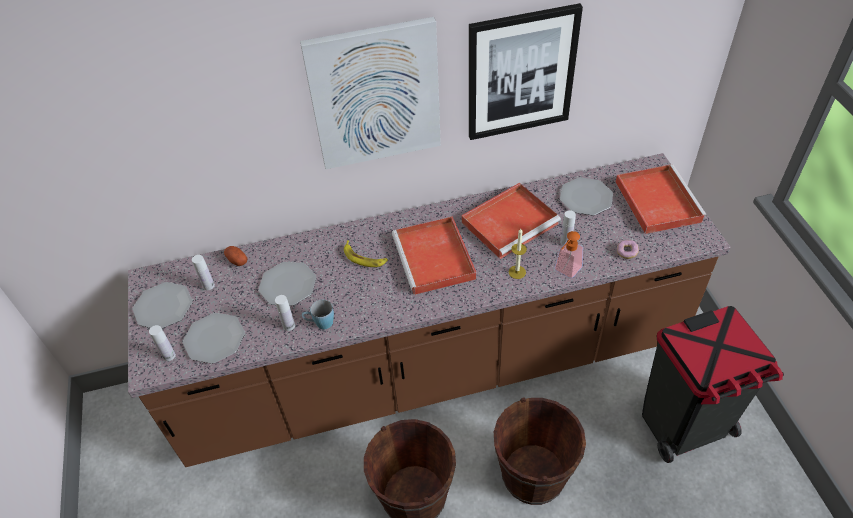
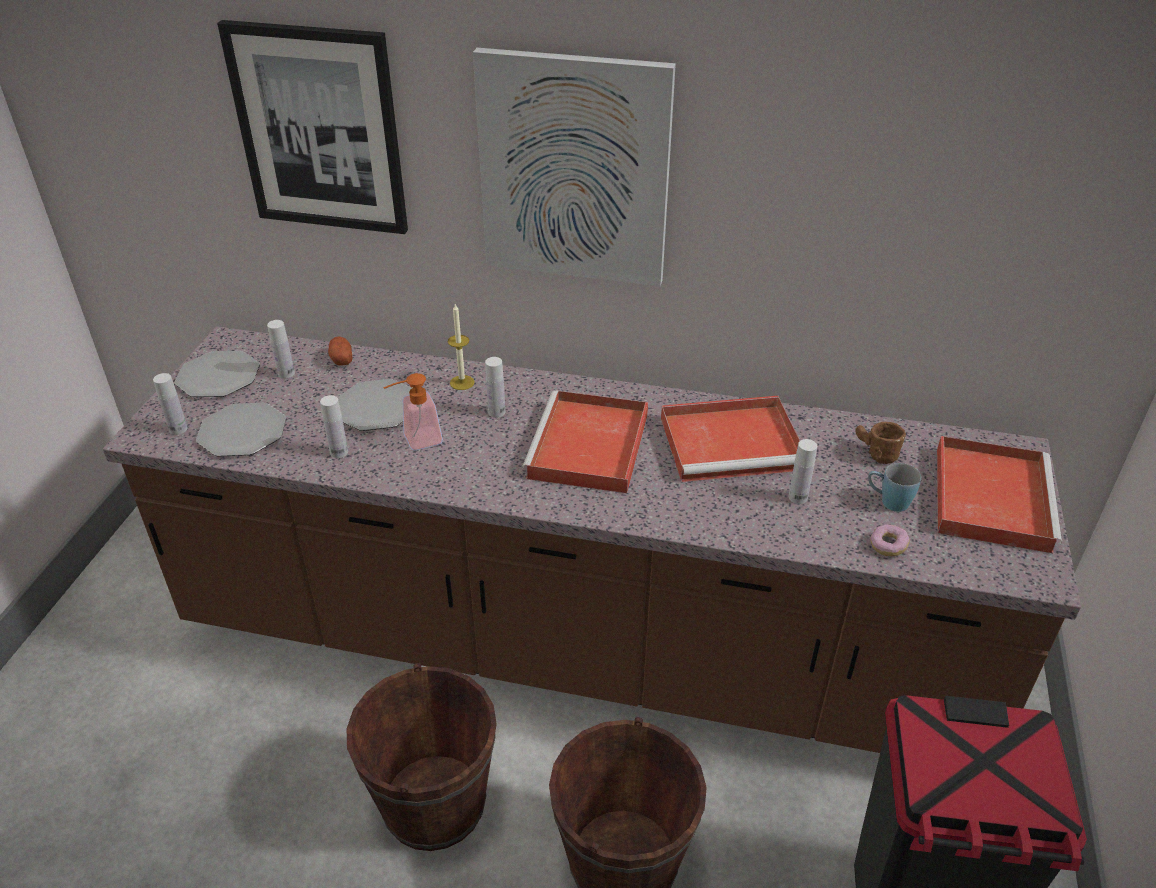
camera: 25 degrees right, 10 degrees down
blue mug [302,300,334,329] -> blue mug moved to [868,463,921,512]
banana [344,240,388,267] -> white bottle [485,357,505,418]
picture [469,3,583,140] -> picture moved to [217,20,408,234]
candle [509,229,527,279] -> candle moved to [448,304,475,390]
soap dispenser [554,231,583,278] -> soap dispenser moved to [383,373,443,451]
plate [560,177,613,216] -> brown mug [855,422,906,464]

